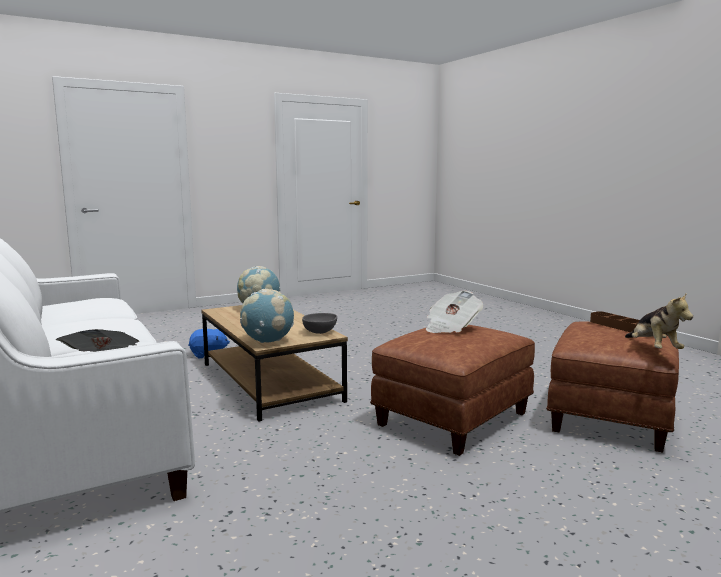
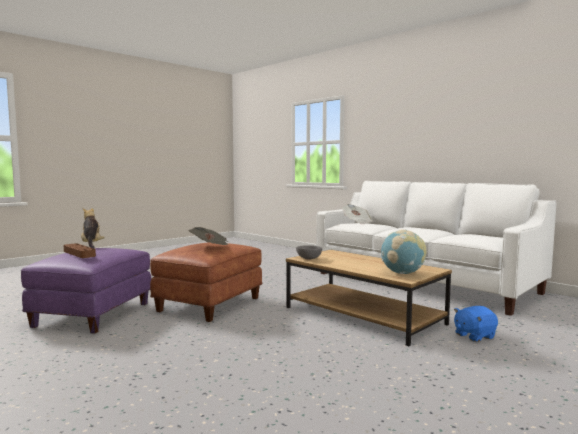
camera: 165 degrees right, 5 degrees down
globe [240,289,294,343] -> none
brown ottoman [546,322,679,453] -> purple ottoman [21,248,151,333]

